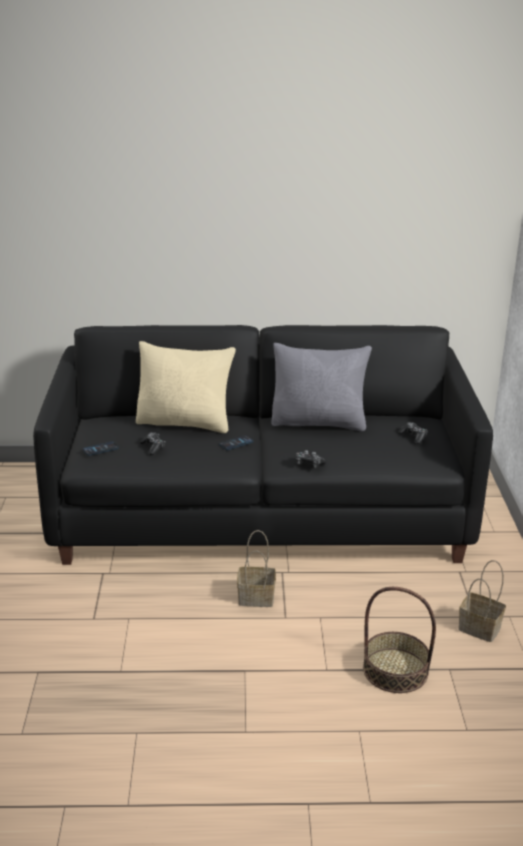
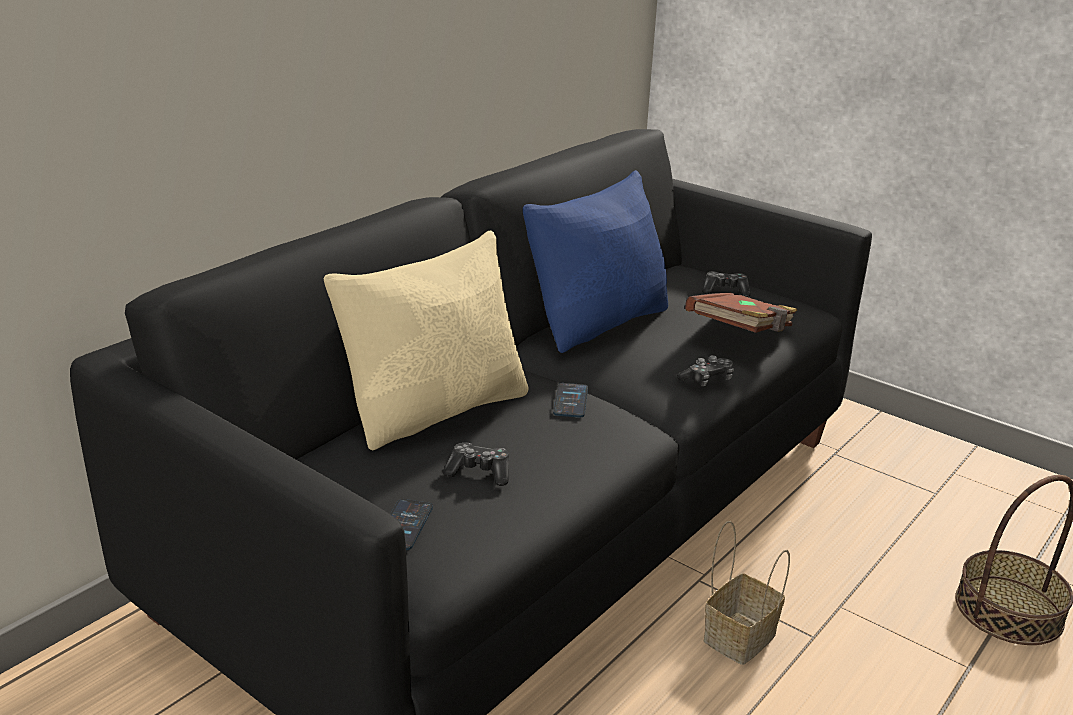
camera: 50 degrees left, 0 degrees up
grey pillow [271,343,372,431] -> blue pillow [523,170,668,353]
basket [458,560,506,642] -> none
none -> brown book [685,293,797,333]

